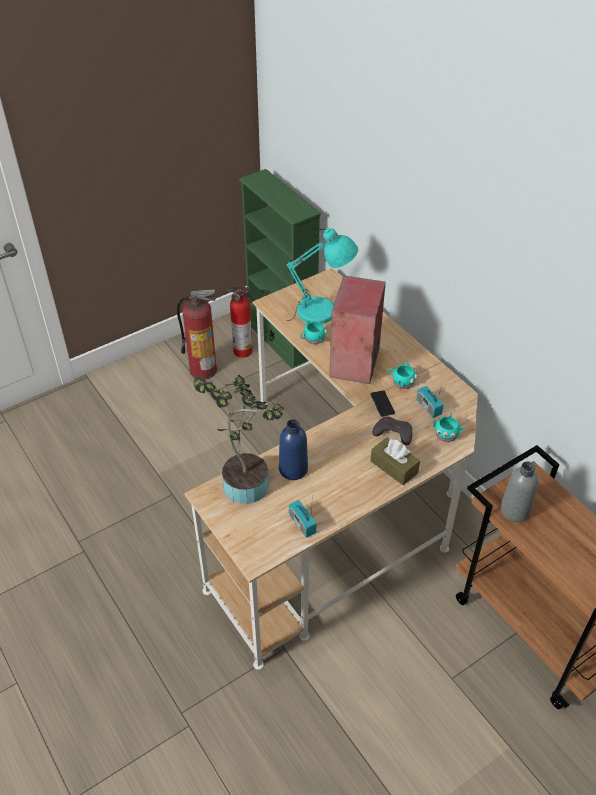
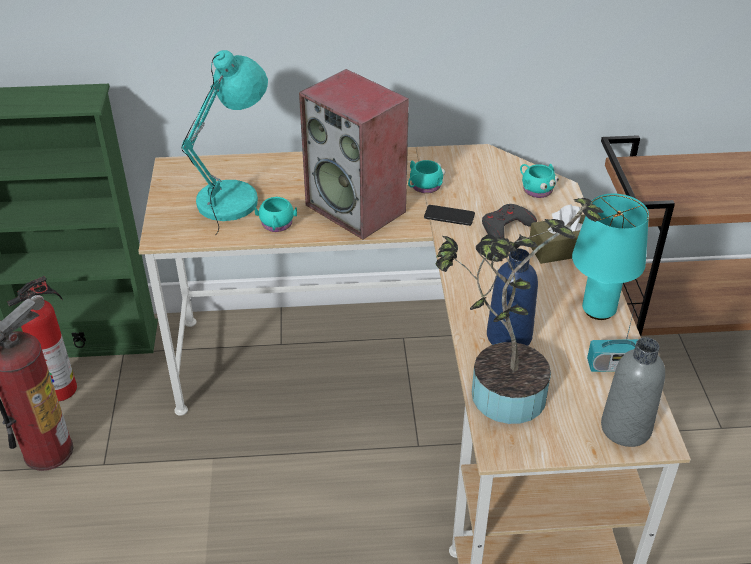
camera: 60 degrees left, 5 degrees down
radio [416,377,443,418] -> none
grey bottle [500,461,539,522] -> grey bottle moved to [601,337,665,447]
none -> turquoise table lamp [572,194,649,320]

